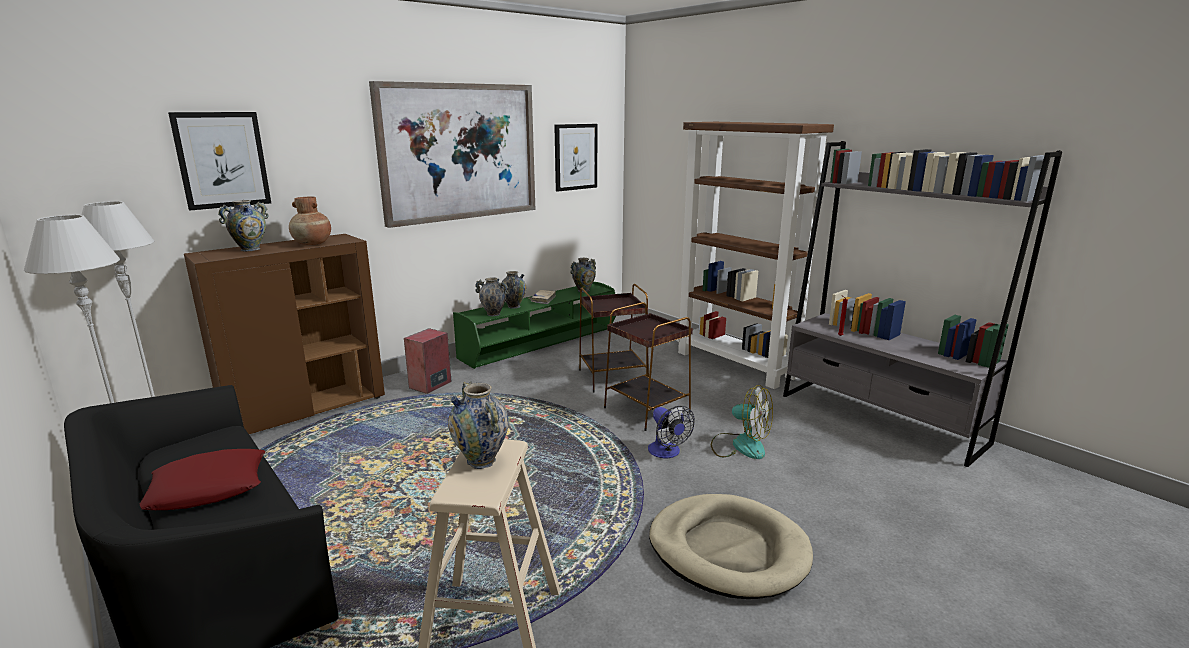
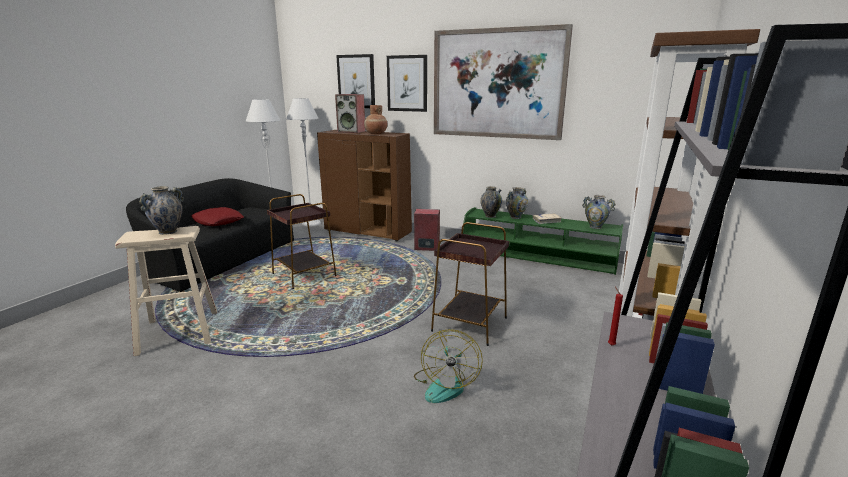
camera: 65 degrees right, 0 degrees up
vase [218,200,269,251] -> speaker [335,94,366,133]
picture [554,124,597,192] -> picture moved to [387,55,427,112]
brown side table [579,284,648,392] -> brown side table moved to [267,194,337,289]
fan [648,406,695,458] -> none
beige dog bed [649,494,813,599] -> none

